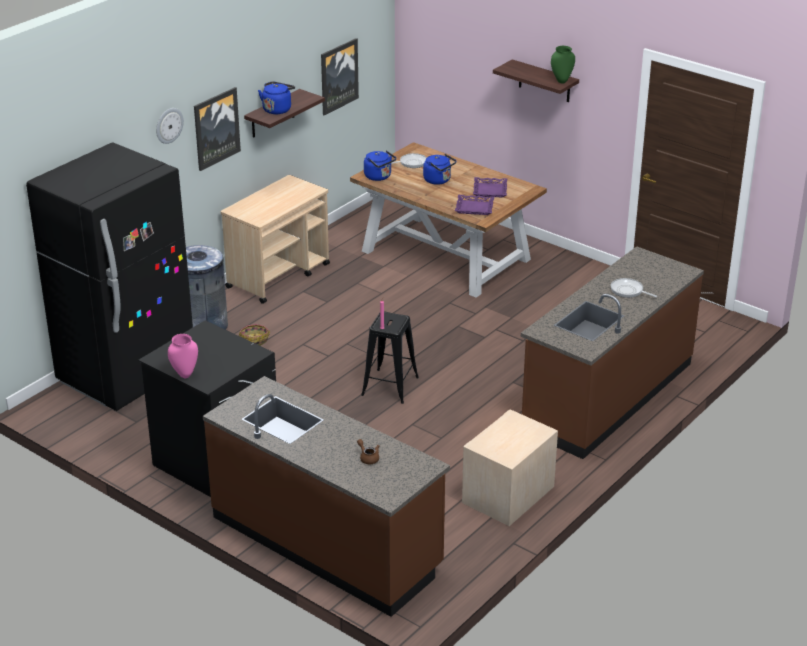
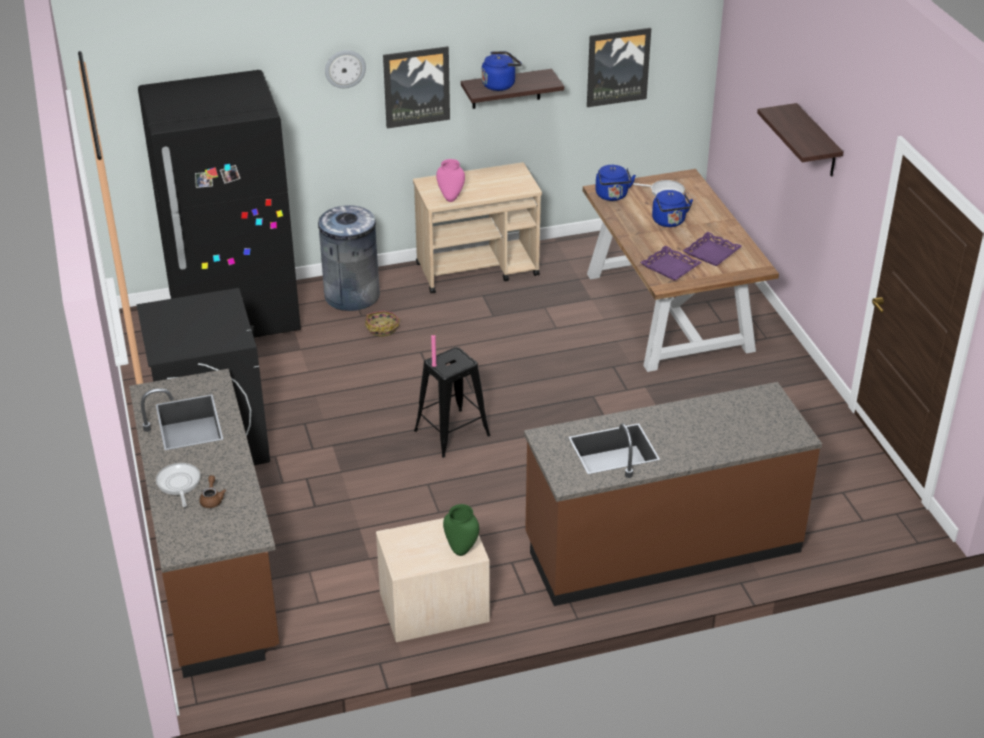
camera: 35 degrees right, 5 degrees up
pink vase [168,334,198,378] -> pink vase moved to [436,159,465,202]
green vase [551,46,575,83] -> green vase moved to [443,504,479,556]
frying pan [611,278,657,298] -> frying pan moved to [156,463,200,507]

